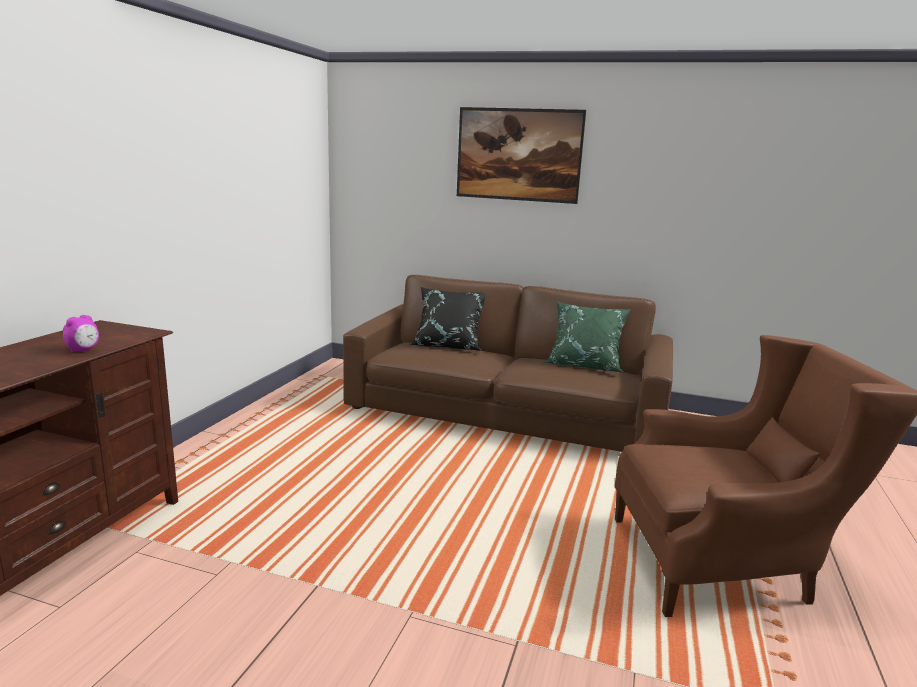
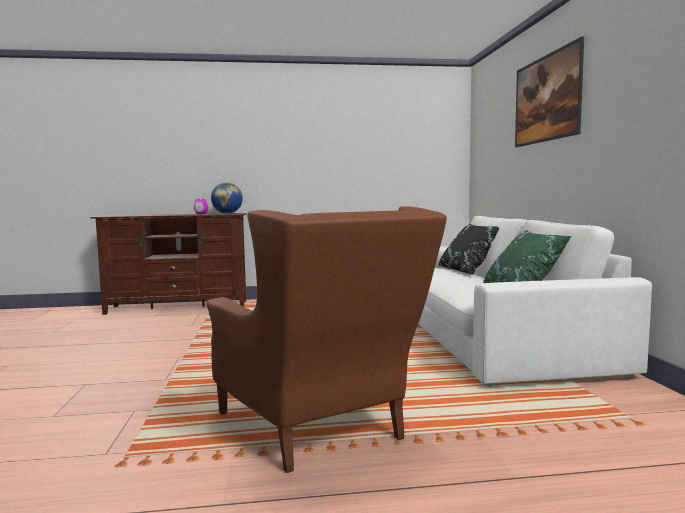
camera: 65 degrees right, 10 degrees down
brown sofa [343,275,673,452] -> white sofa [418,216,652,386]
none -> globe [211,183,243,214]

